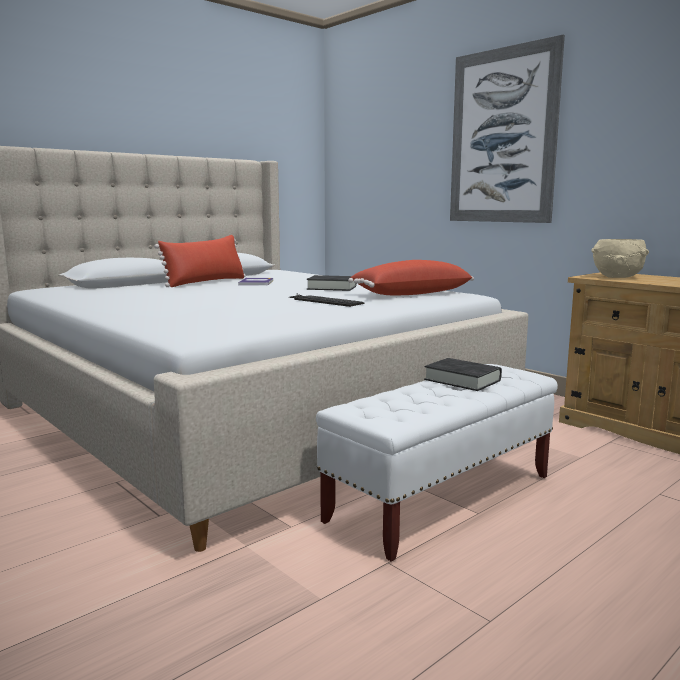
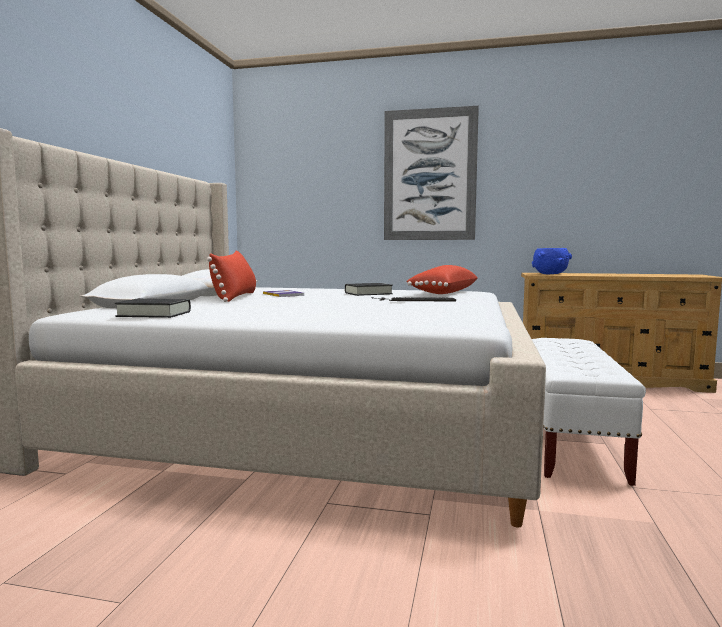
camera: 35 degrees left, 5 degrees down
black book [424,358,502,391] -> black book moved to [115,299,191,318]
beige bowl [591,239,649,278] -> blue bowl [532,248,572,274]

